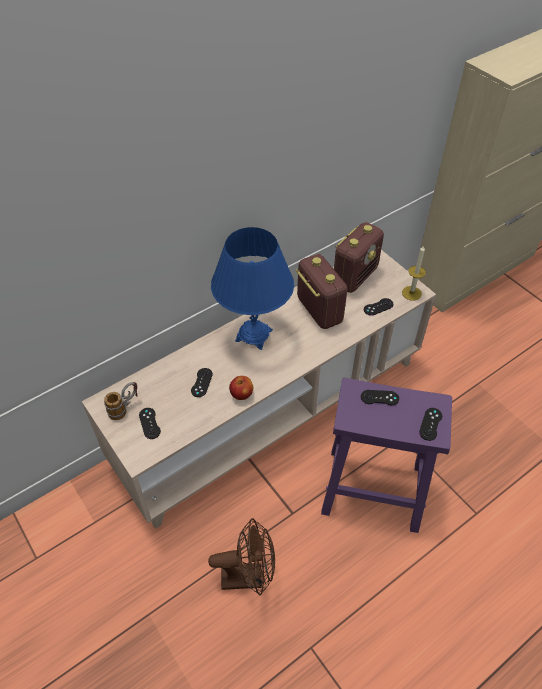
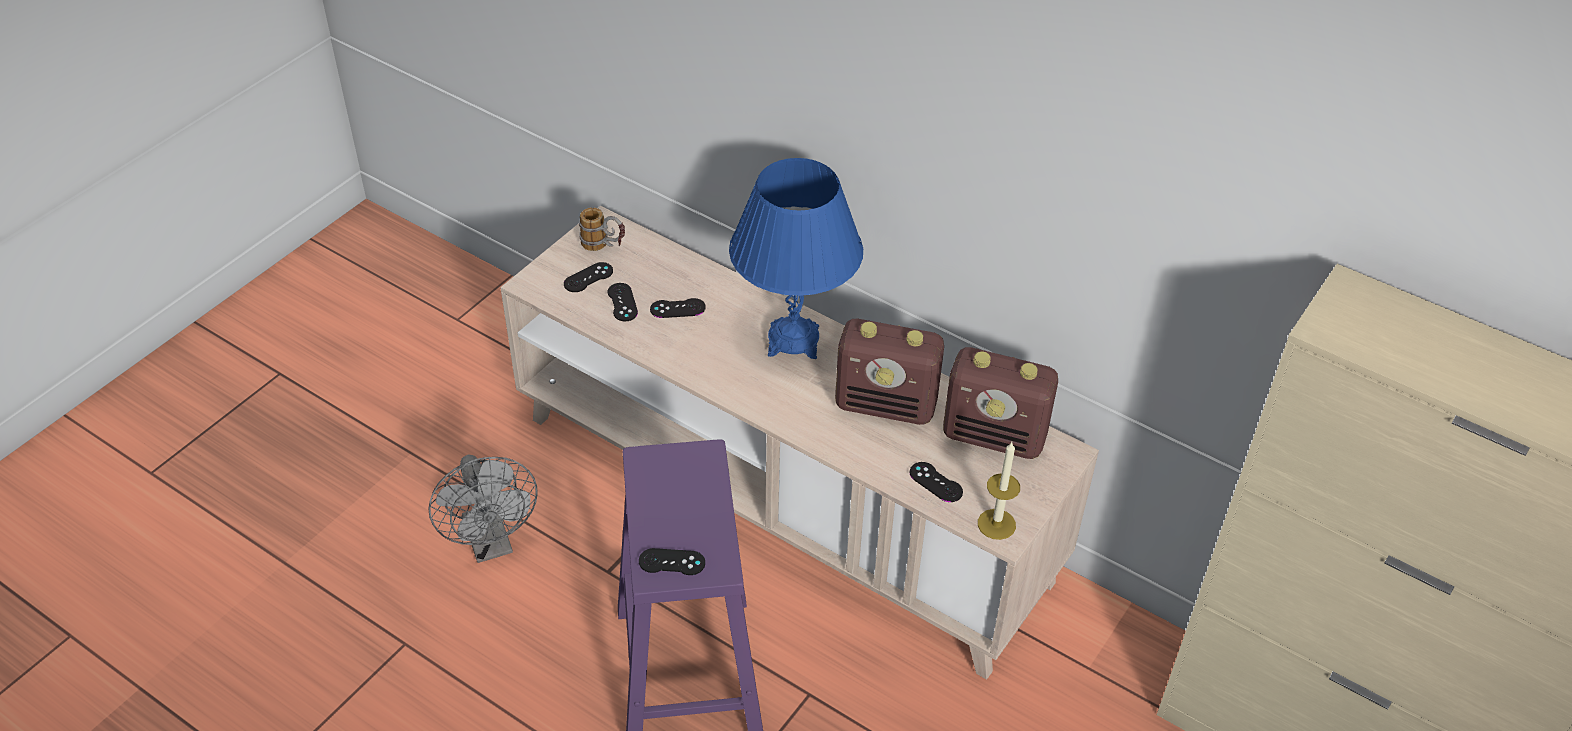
camera: 70 degrees right, 5 degrees down
brown fan [208,518,275,595] -> grey fan [428,454,538,563]
apple [229,376,253,400] -> none
radio [295,254,348,329] -> radio turned 60 degrees clockwise [835,319,944,425]
black game controller [361,390,399,405] -> black game controller moved to [608,283,638,321]

